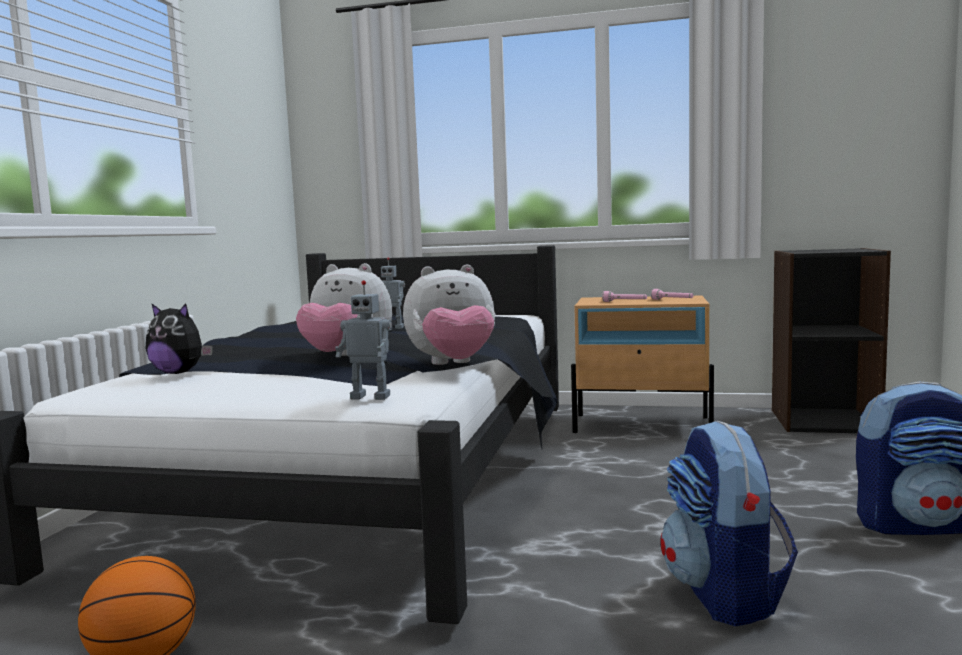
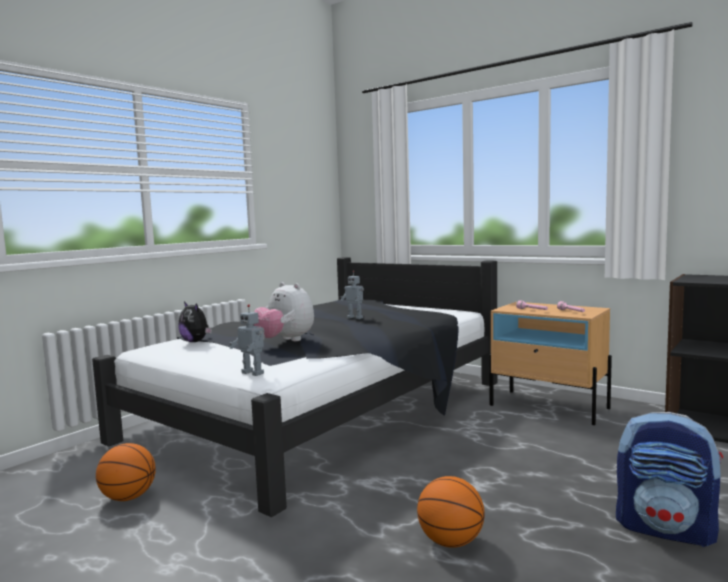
camera: 25 degrees right, 0 degrees up
plush toy [403,264,495,365] -> none
backpack [660,421,798,626] -> basketball [417,476,485,548]

